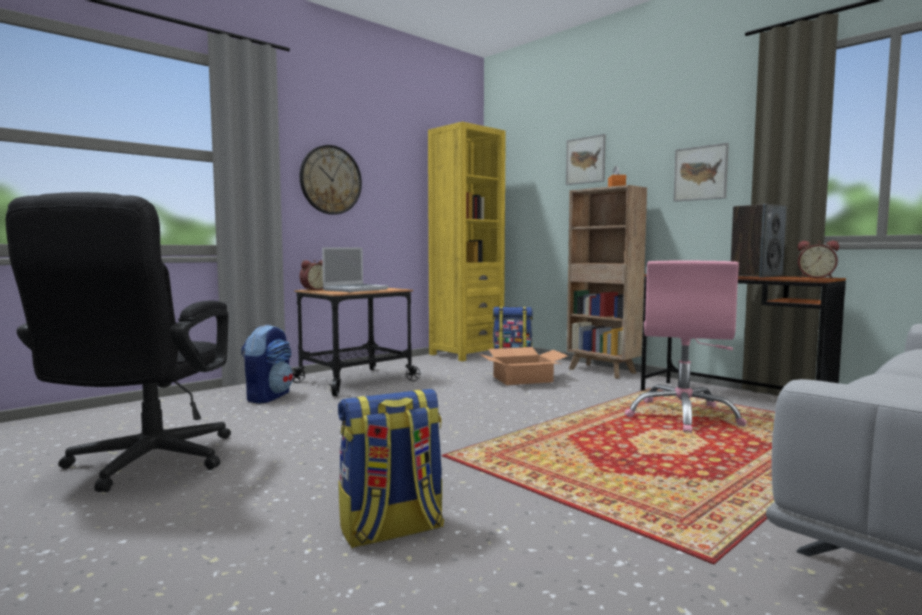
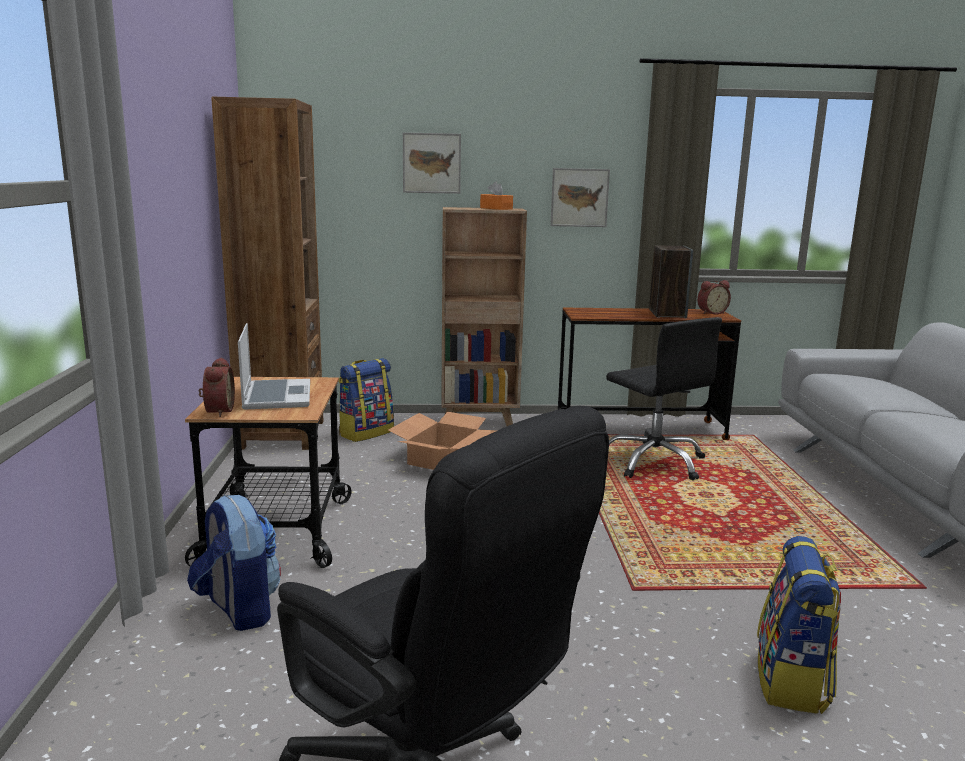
camera: 50 degrees left, 10 degrees up
wall clock [300,145,362,215] -> none
yellow bookcase [428,122,506,361] -> brown bookcase [211,97,324,450]
pink office chair [624,261,747,433] -> black office chair [606,317,722,481]

